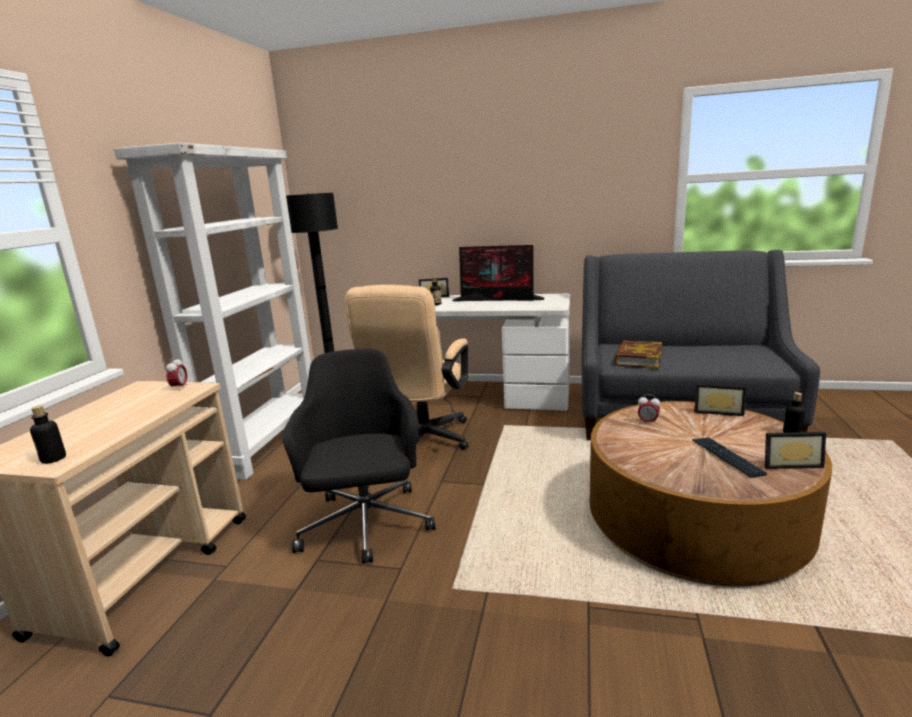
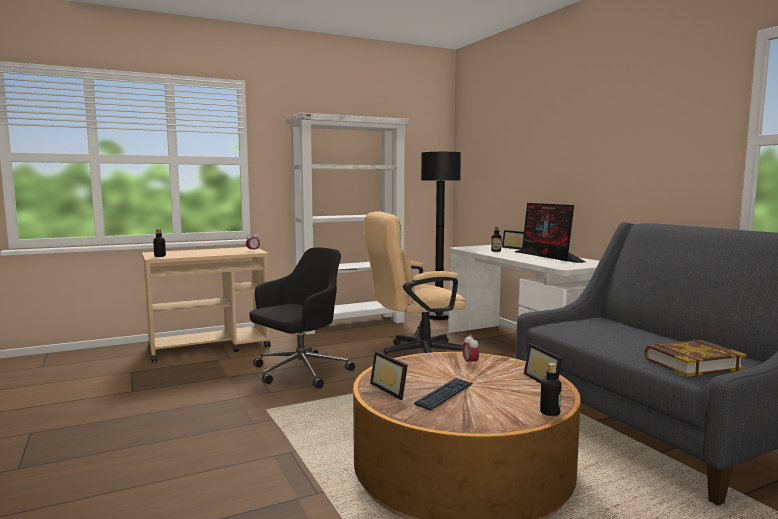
camera: 50 degrees right, 10 degrees down
book [614,341,662,369] -> book moved to [644,340,747,377]
picture frame [765,432,826,469] -> picture frame moved to [370,351,408,400]

